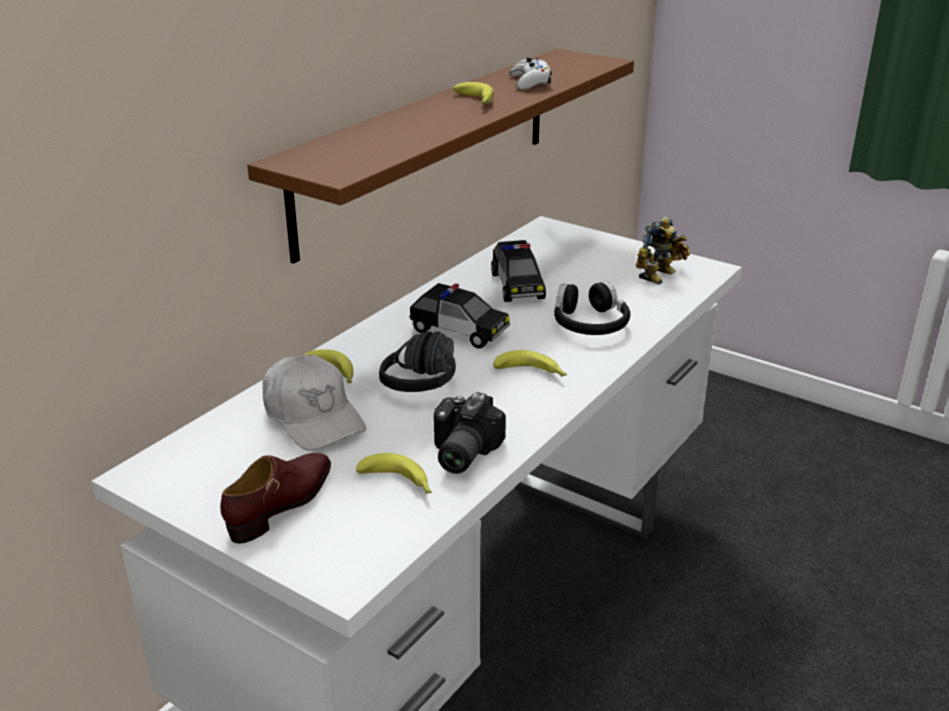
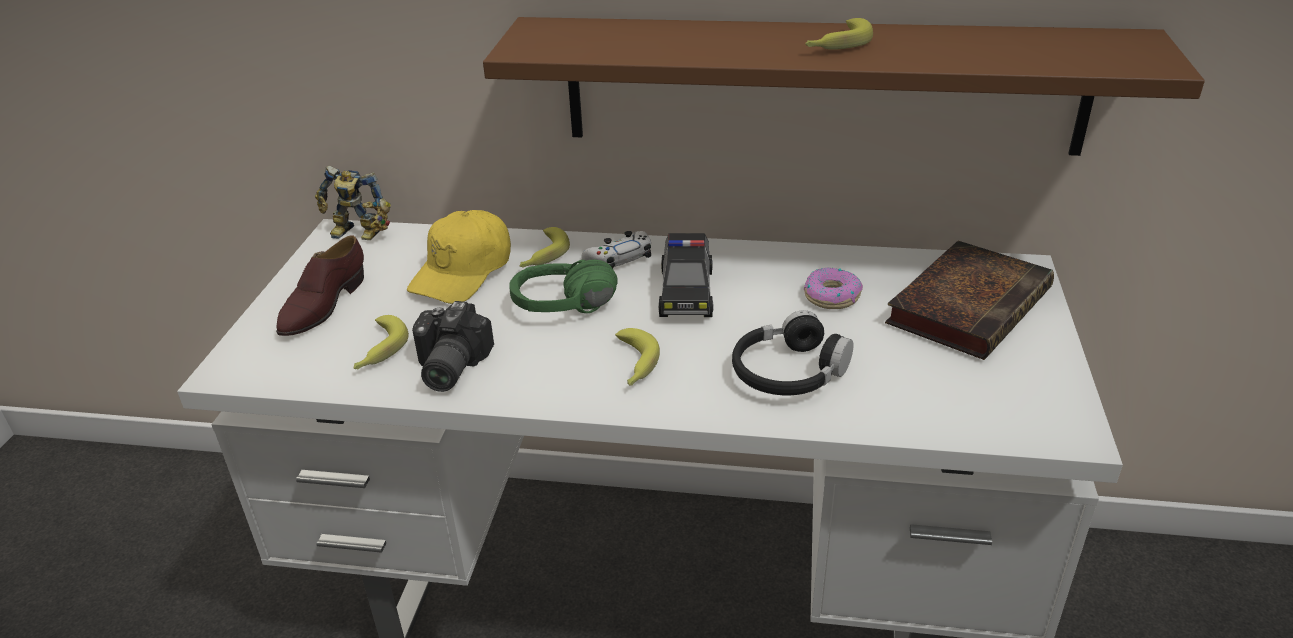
camera: 65 degrees right, 5 degrees up
brown shoe [220,453,331,544] -> brown shoe turned 105 degrees clockwise [276,236,364,336]
white cap [263,355,366,451] -> yellow cap [407,210,511,304]
black headphones [379,331,456,392] -> green headphones [509,260,618,313]
camera [434,392,506,474] -> camera turned 75 degrees counterclockwise [412,301,494,392]
toy car [491,240,546,302] -> donut [804,267,863,309]
white game controller [510,57,552,90] -> white game controller moved to [581,231,651,268]
toy robot [636,216,690,284] -> toy robot moved to [315,165,391,240]
none -> book [885,241,1054,360]

